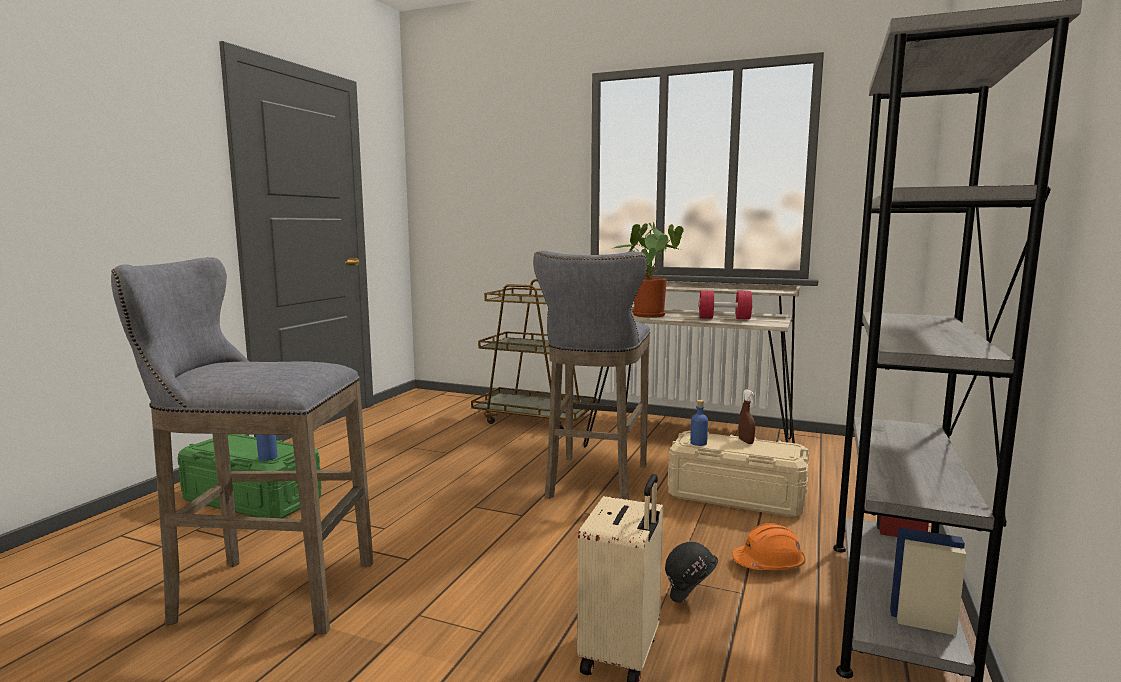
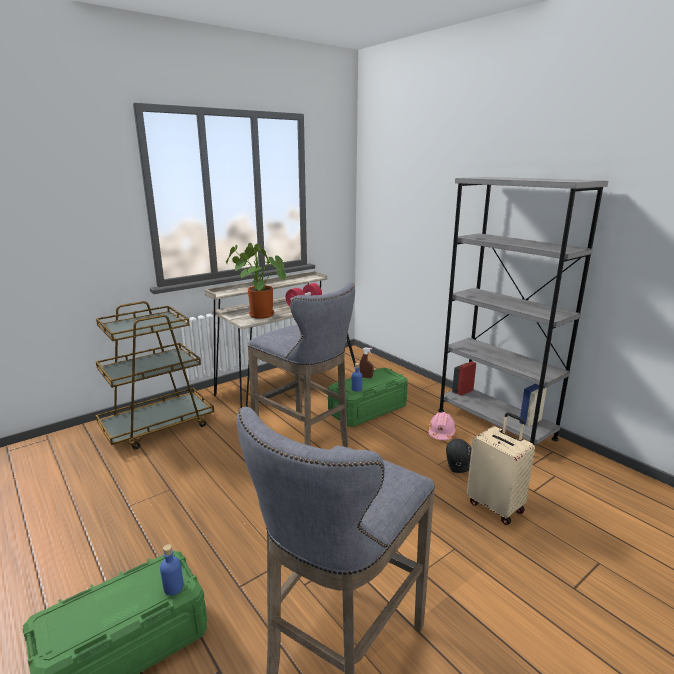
camera: 60 degrees left, 10 degrees up
beige storage box [668,431,809,517] -> green storage box [328,368,408,427]
orange hard hat [732,523,805,570] -> pink hard hat [428,412,456,440]

